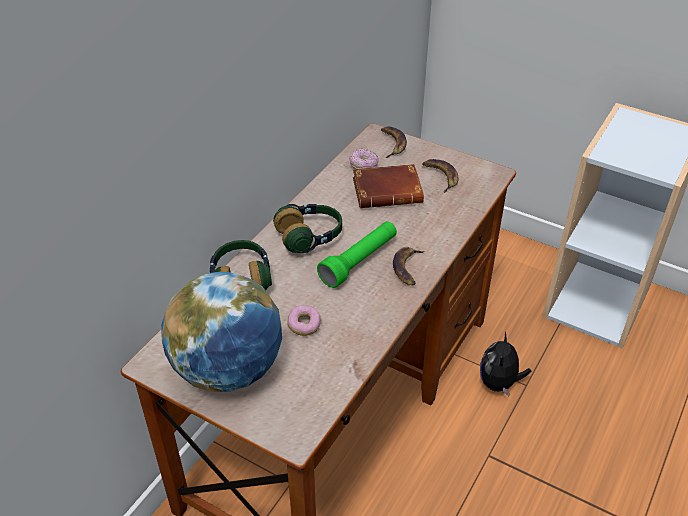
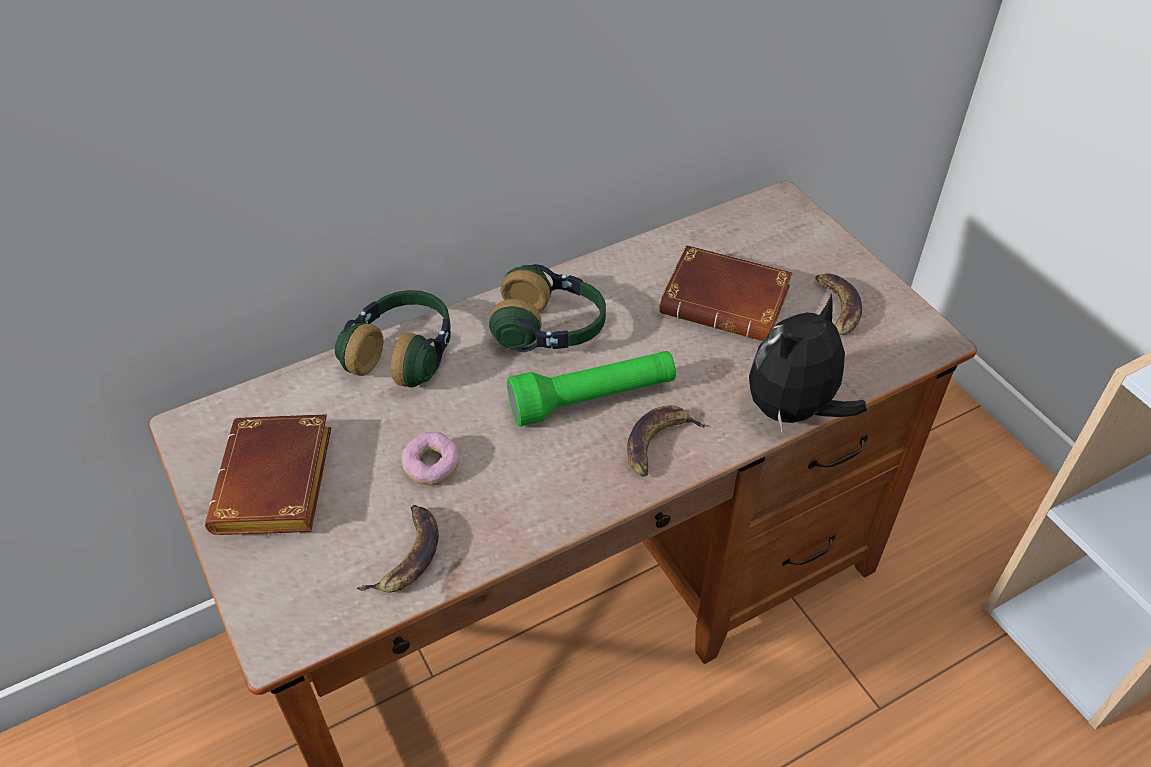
camera: 30 degrees right, 5 degrees up
globe [161,272,282,392] -> brown book [205,414,331,535]
donut [349,148,379,169] -> none
banana [381,126,407,158] -> banana moved to [356,505,439,593]
plush toy [480,332,531,397] -> plush toy moved to [749,294,867,435]

